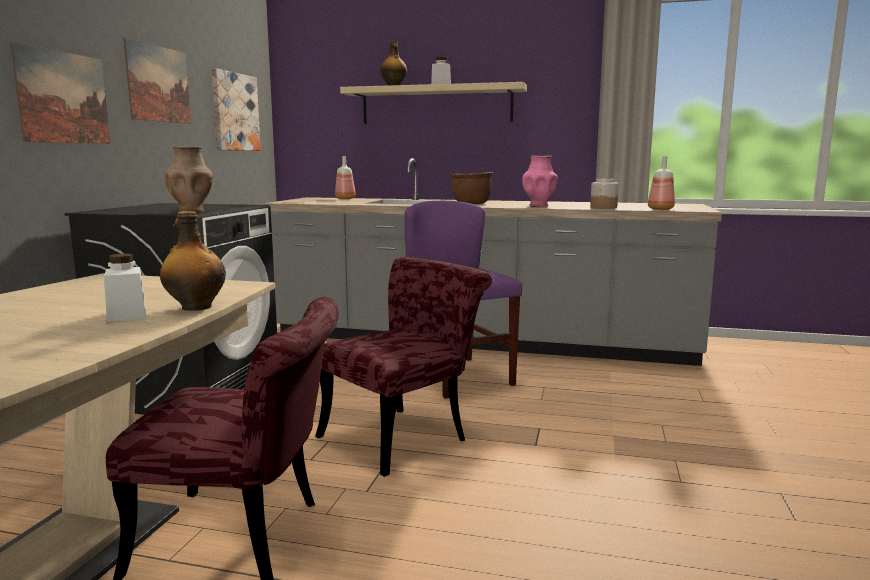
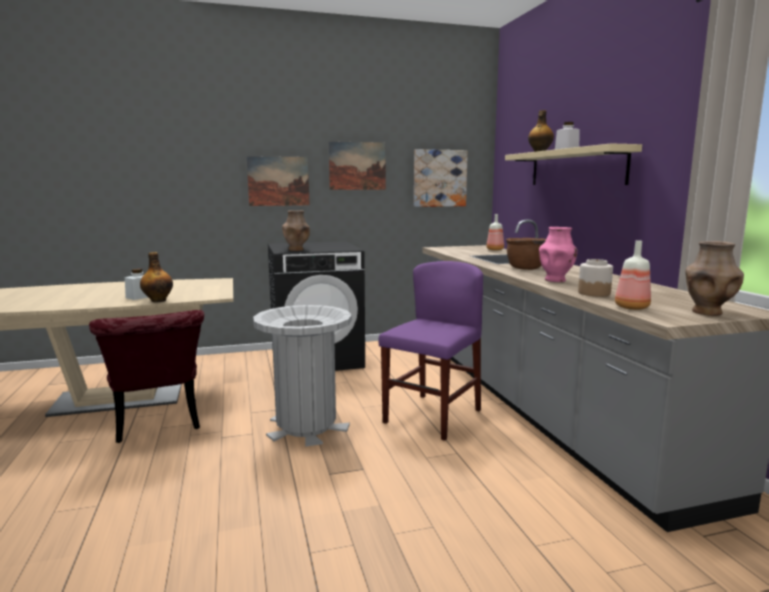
camera: 60 degrees right, 0 degrees up
red chair [315,257,492,477] -> grey trash can [253,305,352,447]
none -> brown vase [685,241,744,316]

